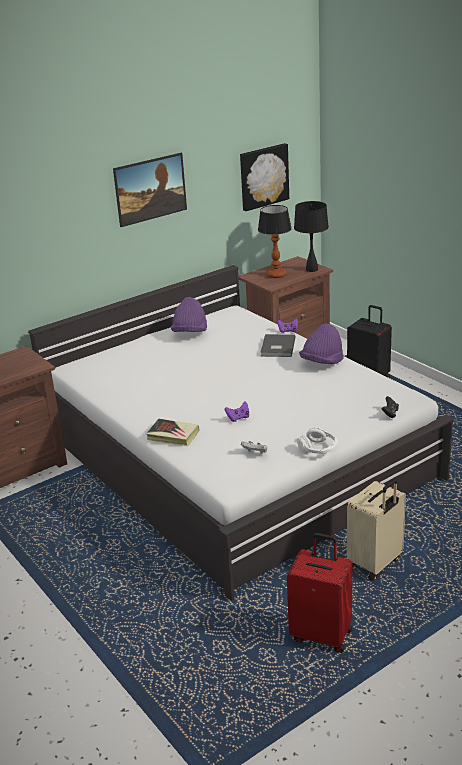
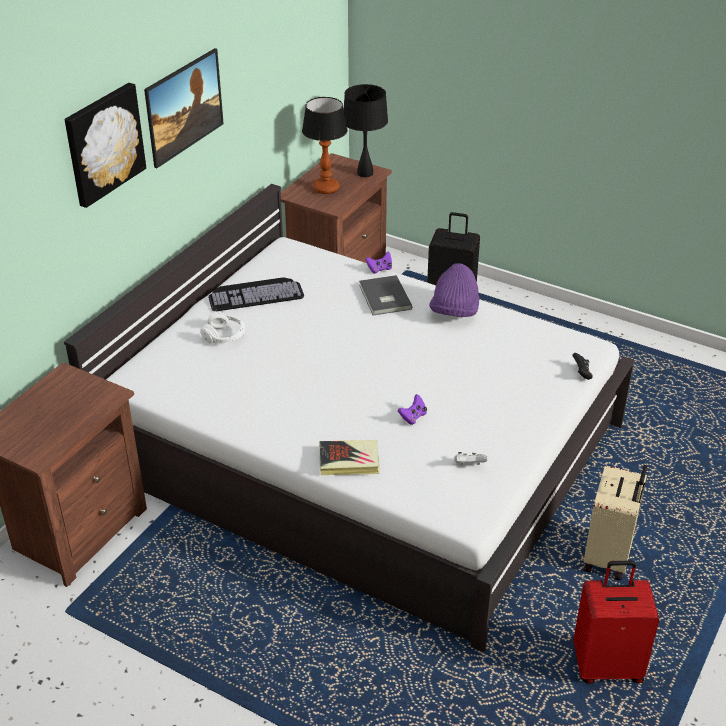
camera: 25 degrees left, 10 degrees up
purple hat [171,297,207,332] -> keyboard [208,277,304,311]
picture [240,143,289,211] -> picture moved to [64,83,146,208]
white headphones [297,427,338,454] -> white headphones moved to [200,312,245,344]

